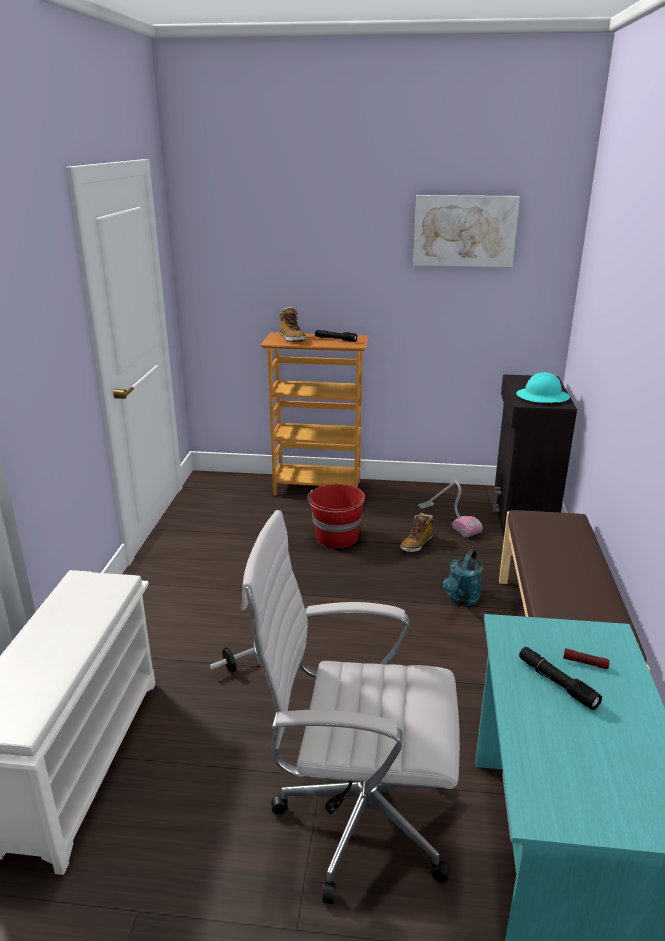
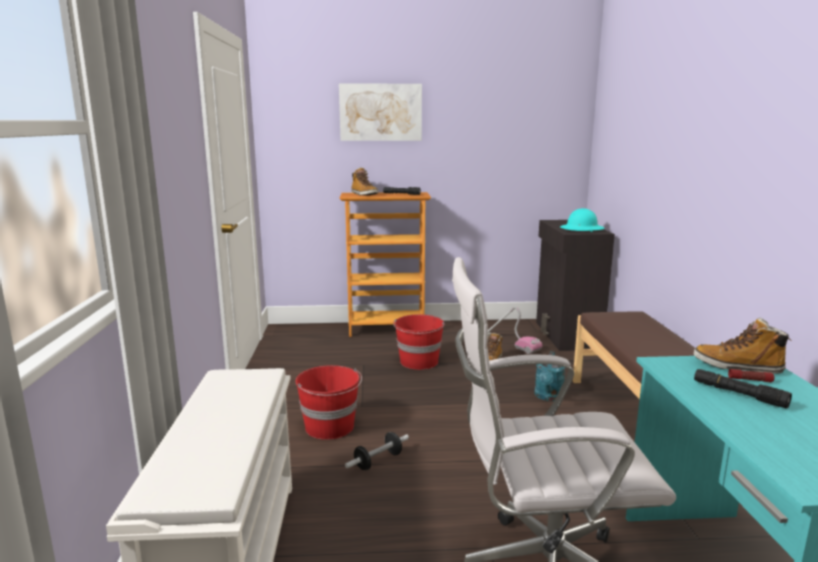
camera: 10 degrees left, 10 degrees down
picture [413,195,520,267] -> picture moved to [339,83,422,141]
none -> red bucket [295,365,362,440]
none -> boot [694,317,791,374]

